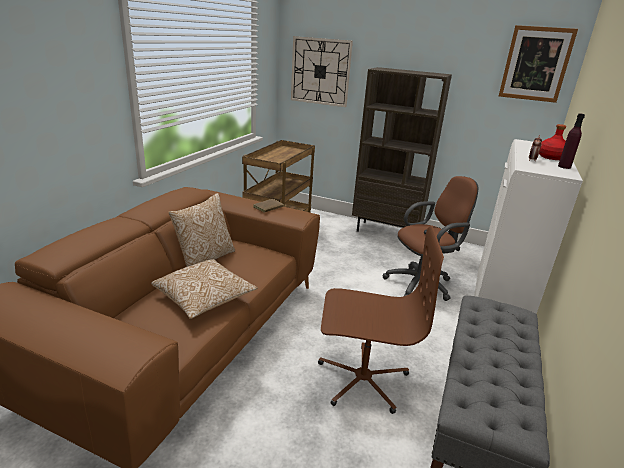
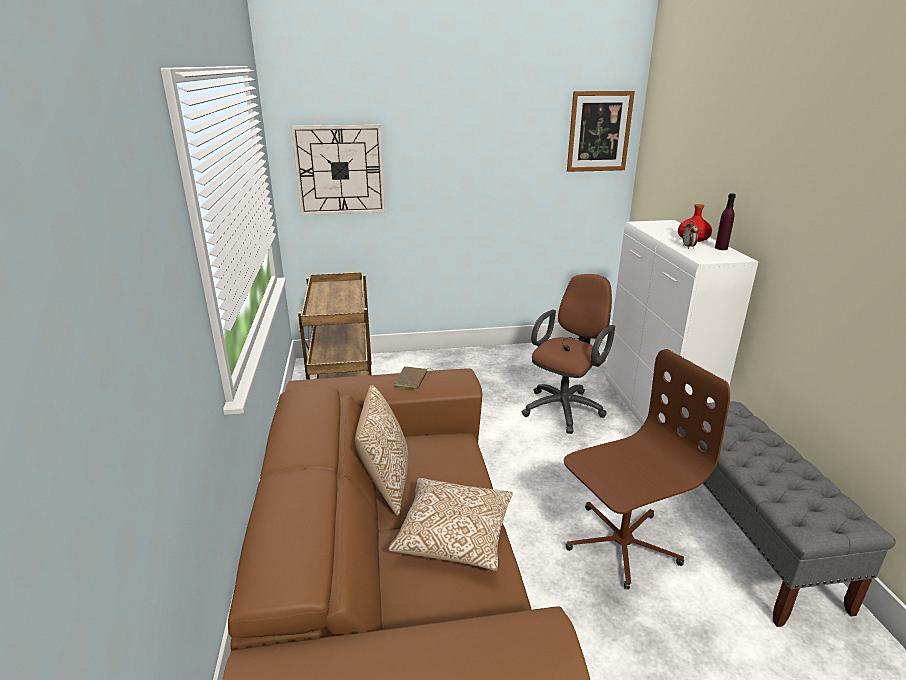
camera: 30 degrees left, 0 degrees up
brown bookcase [352,67,452,232] -> none

